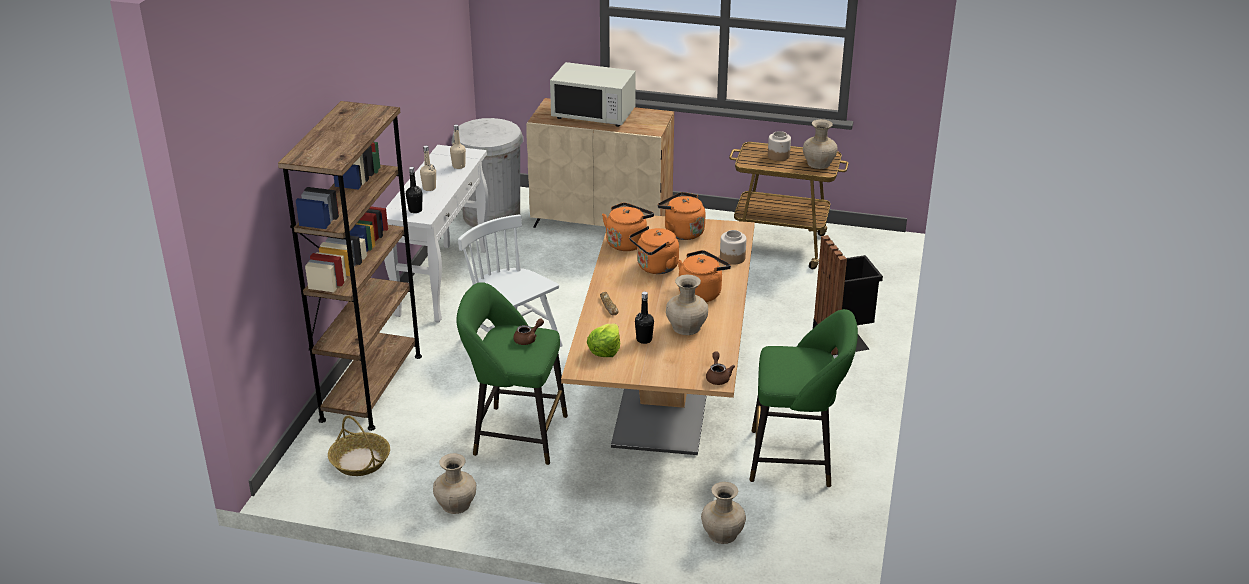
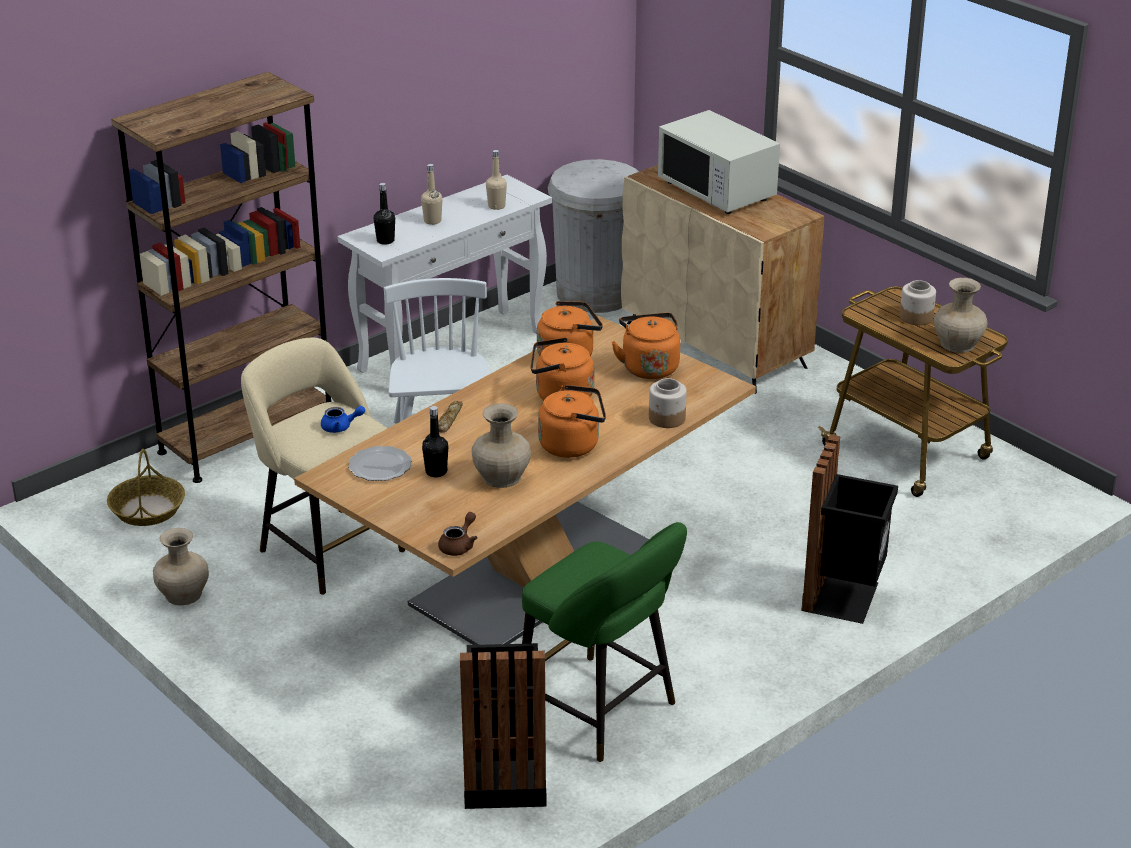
camera: 35 degrees right, 0 degrees up
green stool [457,282,568,465] -> beige stool [241,338,405,595]
brown teapot [513,318,544,345] -> blue teapot [321,406,365,433]
lettuce [587,323,620,357] -> plate [348,446,412,481]
beige vase [701,482,746,544] -> none
none -> black trash can [460,643,546,809]

